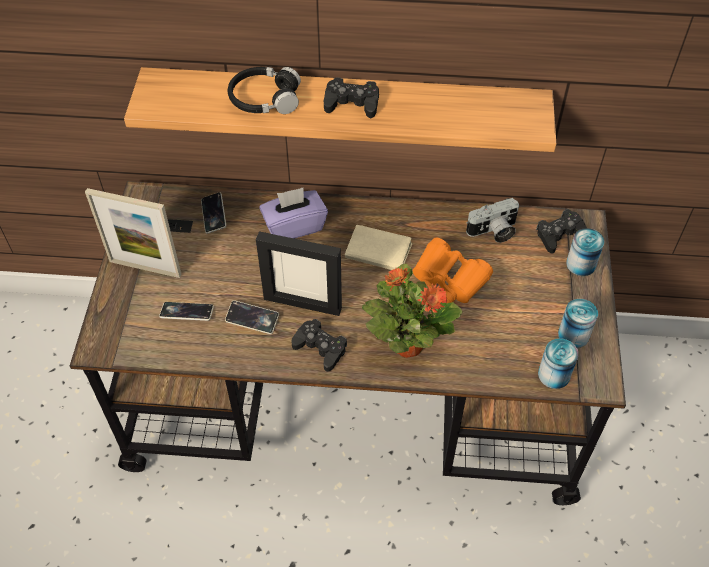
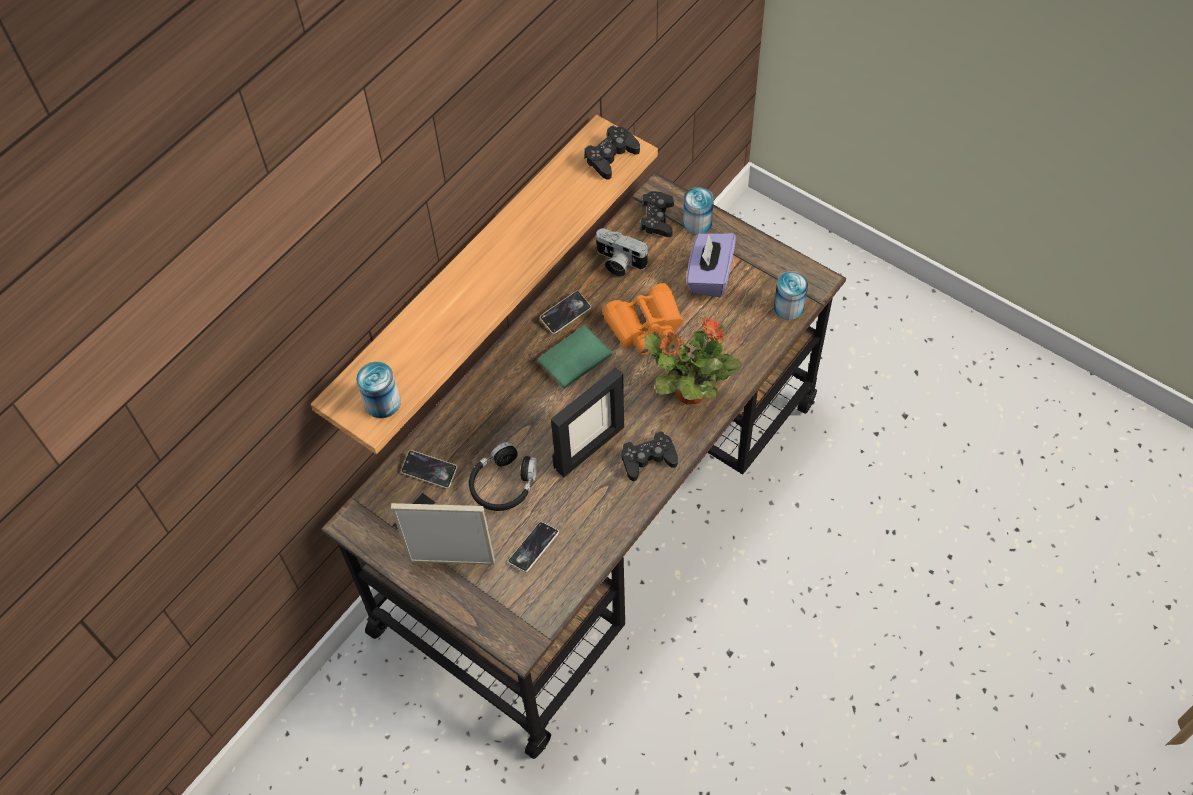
camera: 55 degrees left, 5 degrees up
picture frame [85,188,181,278] -> picture frame turned 135 degrees counterclockwise [391,503,495,565]
phone [225,300,279,334] -> phone moved to [540,291,591,334]
black headphones [228,67,301,114] -> black headphones moved to [469,442,538,511]
purple tissue box [259,188,328,239] -> purple tissue box moved to [687,233,736,297]
black game controller [324,77,379,118] -> black game controller moved to [584,126,640,180]
beige book [345,225,412,270] -> green book [538,325,620,389]
camera [466,198,519,243] -> camera turned 105 degrees clockwise [595,228,649,277]
can [558,299,598,348] -> can moved to [356,362,401,418]

